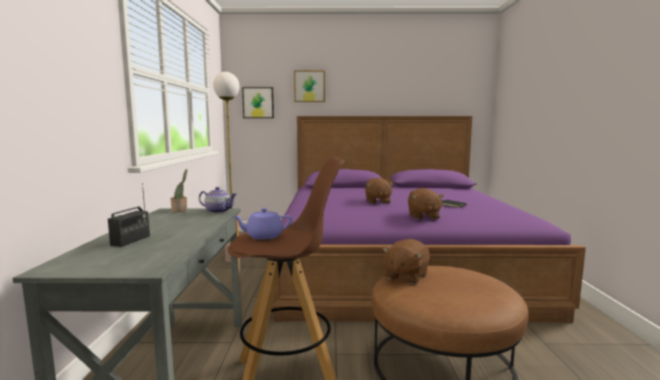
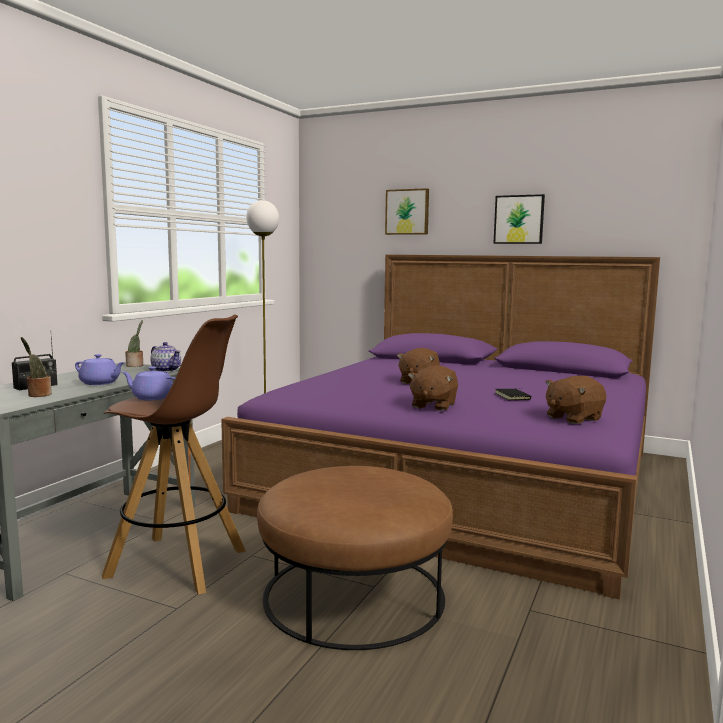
camera: 25 degrees right, 0 degrees up
picture [242,87,274,118] -> picture moved to [493,194,545,244]
brown plush toy [382,239,430,284] -> brown plush toy moved to [546,376,606,424]
none -> potted plant [21,337,52,397]
none -> purple teapot [75,354,125,385]

